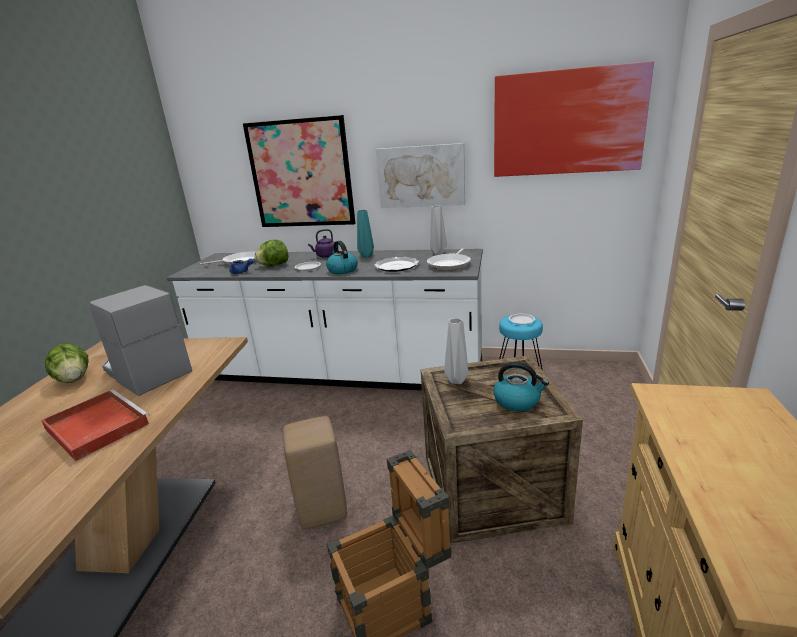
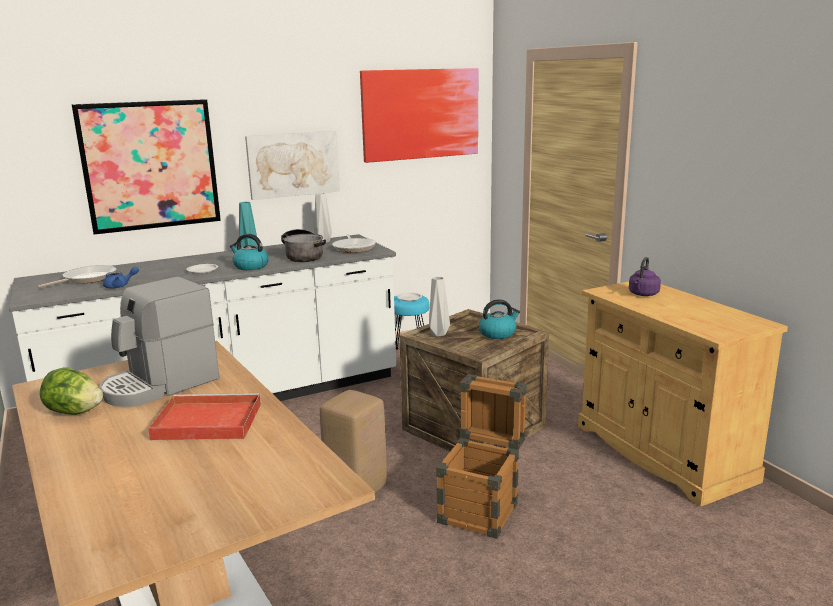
camera: 40 degrees left, 5 degrees down
coffee machine [89,285,192,396] -> coffee machine turned 45 degrees counterclockwise [100,277,219,407]
lettuce [254,239,288,266] -> none
purple kettle [308,229,335,258] -> purple kettle moved to [629,257,661,296]
plate [374,257,419,272] -> cooking pot [281,229,326,262]

